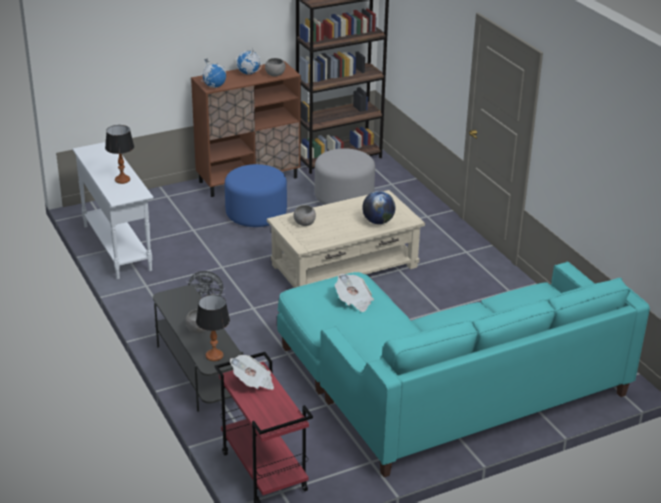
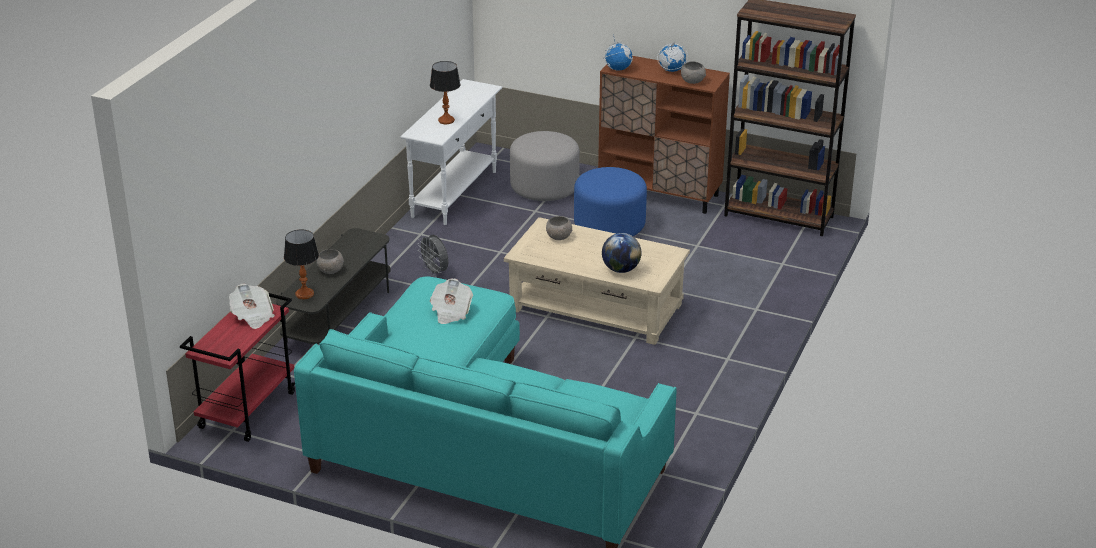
camera: 50 degrees right, 0 degrees up
grey ottoman [315,148,375,205] -> grey ottoman moved to [510,131,580,201]

